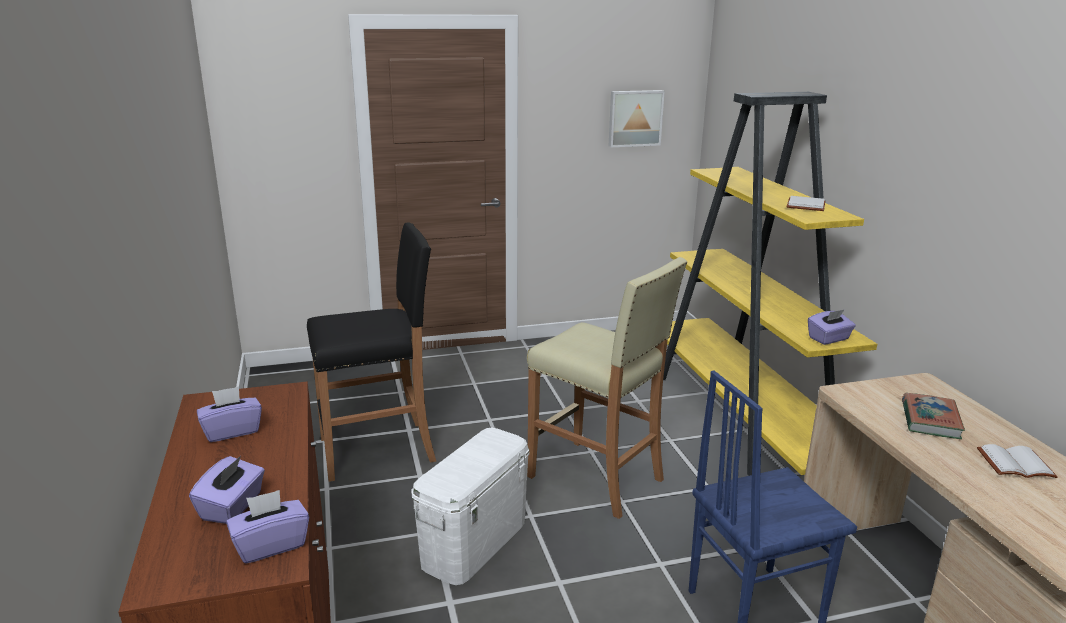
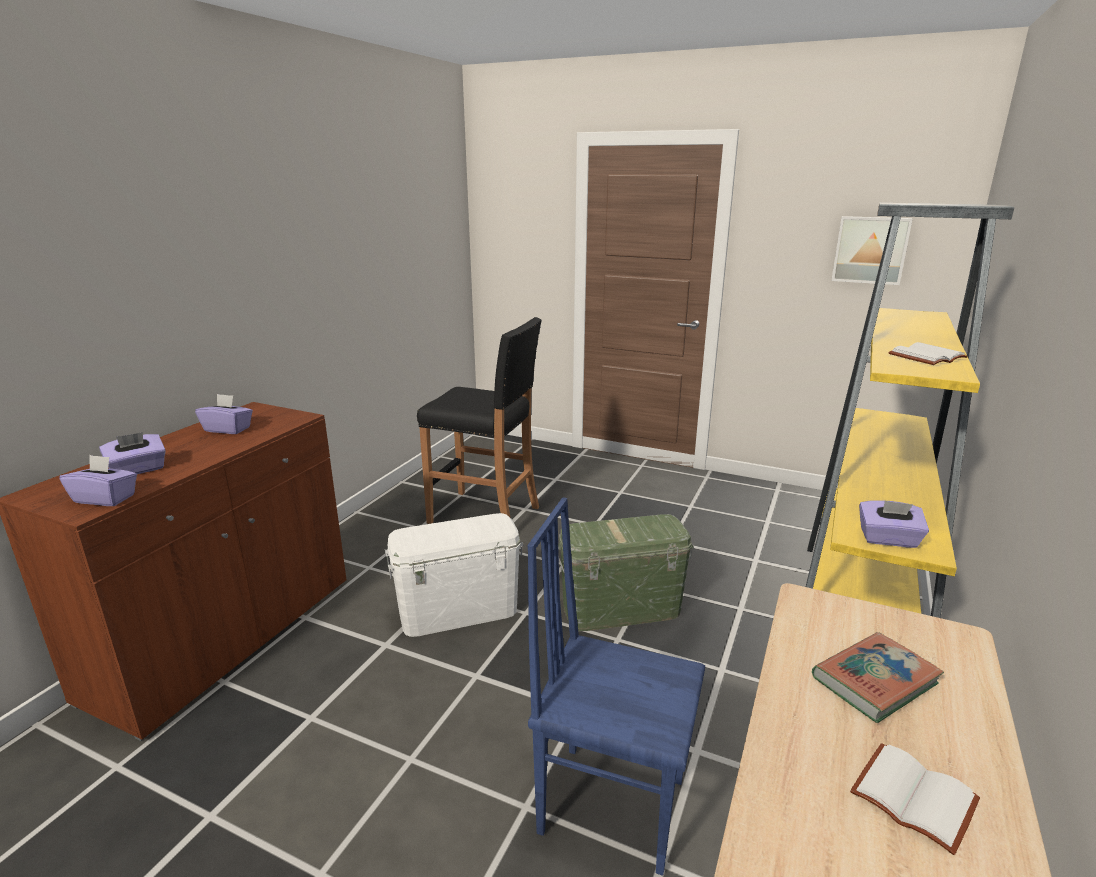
camera: 40 degrees right, 0 degrees up
beige stool [527,257,687,519] -> green storage box [558,514,694,631]

